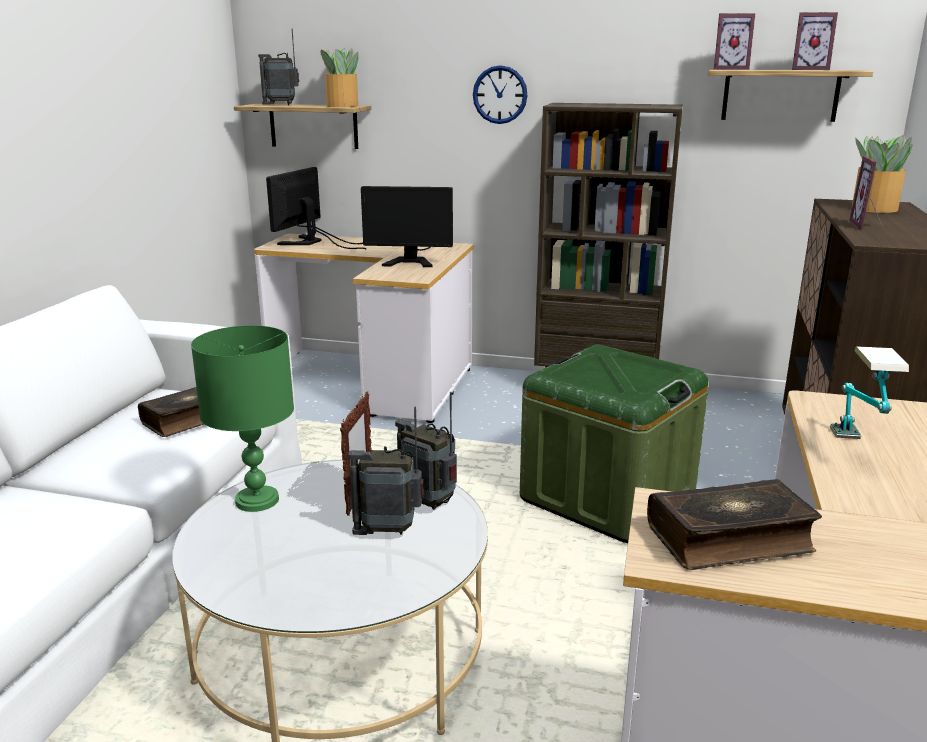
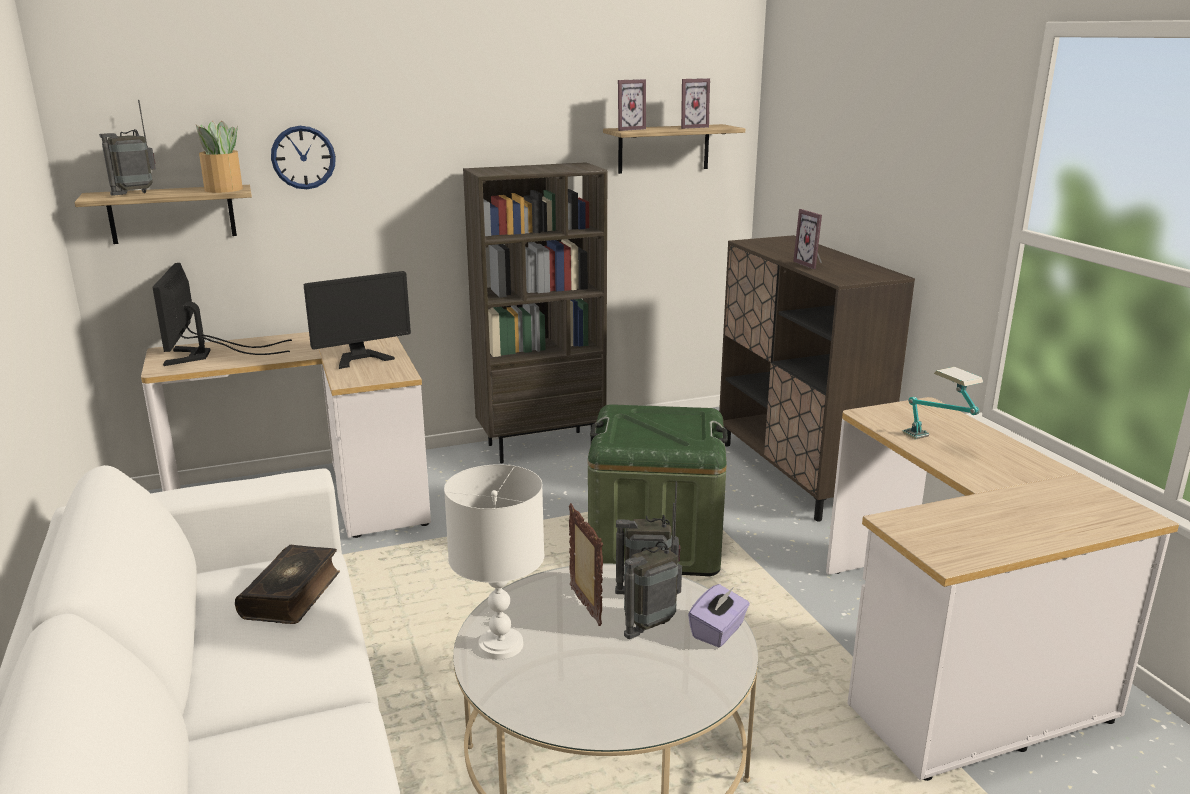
camera: 35 degrees left, 0 degrees up
green table lamp [191,325,294,512] -> white table lamp [444,464,544,659]
wall clock [473,65,527,124] -> wall clock moved to [271,126,336,189]
book [647,479,822,570] -> none
potted plant [852,135,912,213] -> none
none -> purple tissue box [688,584,750,647]

